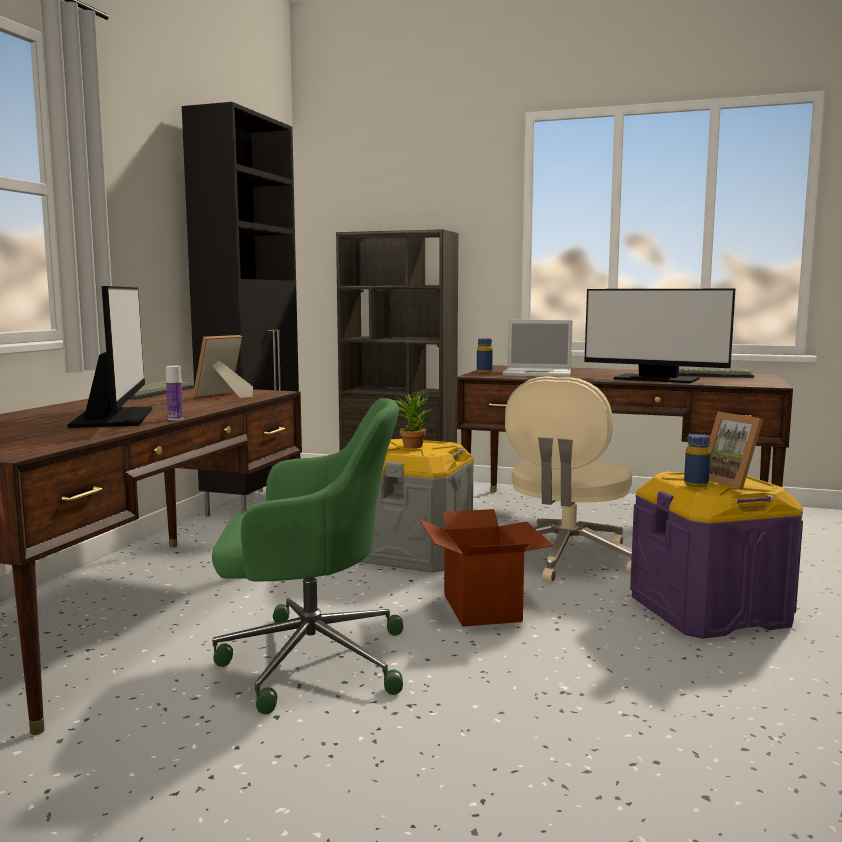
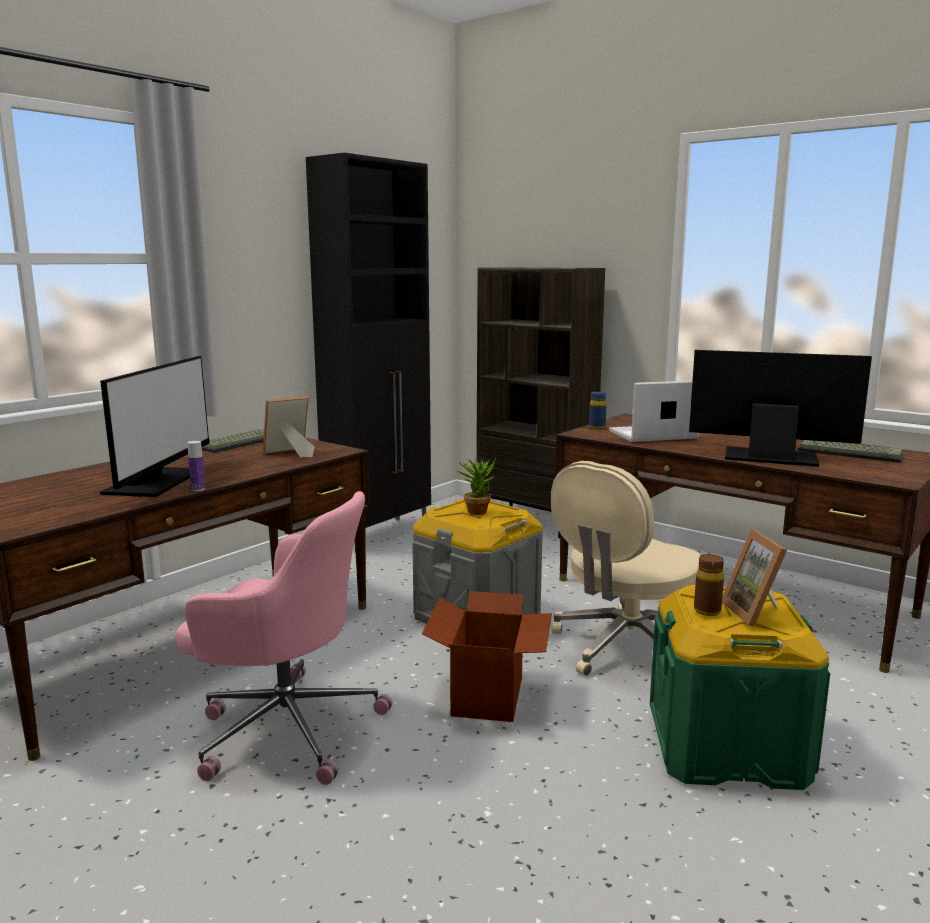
camera: 20 degrees right, 5 degrees up
green office chair [212,398,403,714] -> pink office chair [176,491,392,785]
laptop [502,320,572,377] -> laptop turned 135 degrees clockwise [609,381,700,442]
monitor [584,289,735,383] -> monitor turned 150 degrees clockwise [689,350,872,467]
purple storage box [630,471,803,639] -> green storage box [650,585,830,790]
blue bottle [684,434,710,487] -> brown bottle [694,554,724,616]

